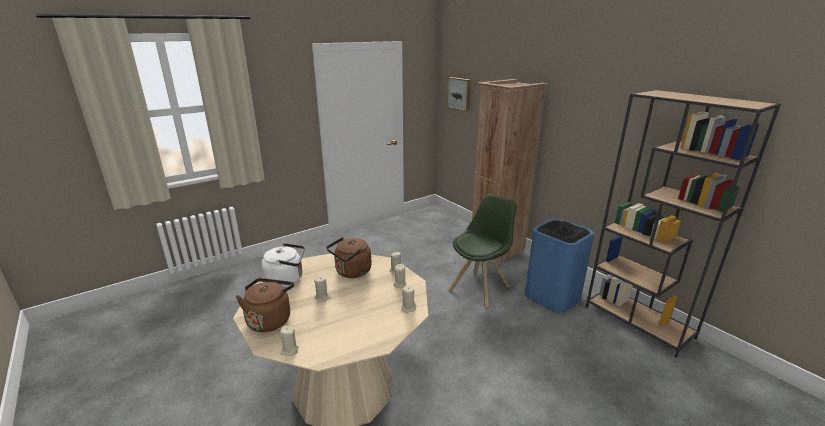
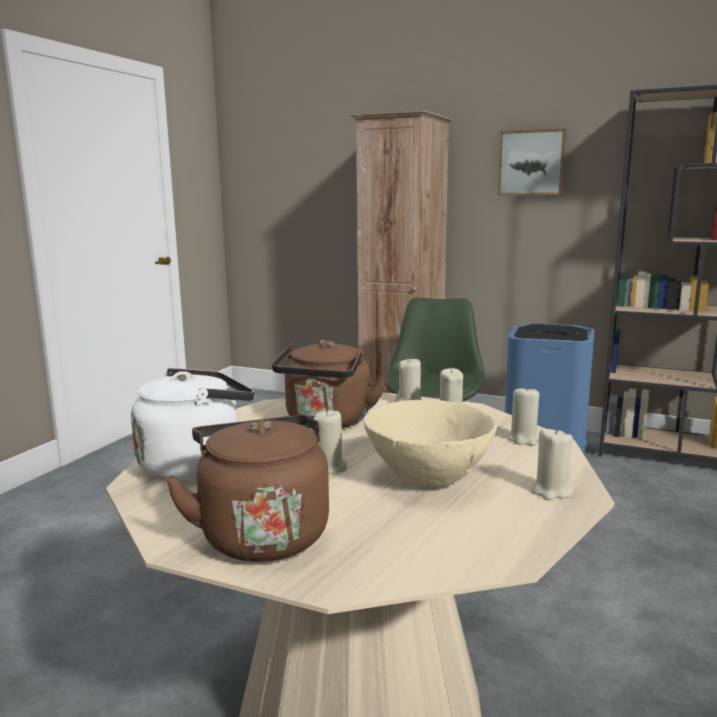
camera: 30 degrees left, 10 degrees down
beige candle [280,326,299,356] -> beige candle moved to [532,428,574,500]
picture [447,77,471,112] -> picture moved to [498,128,566,196]
none -> beige bowl [363,399,497,487]

